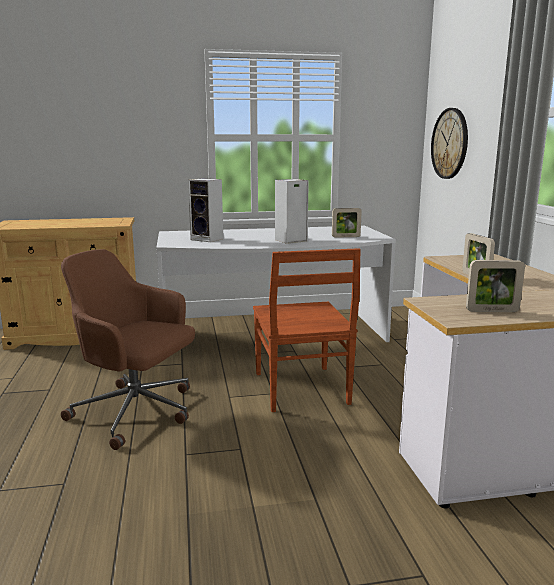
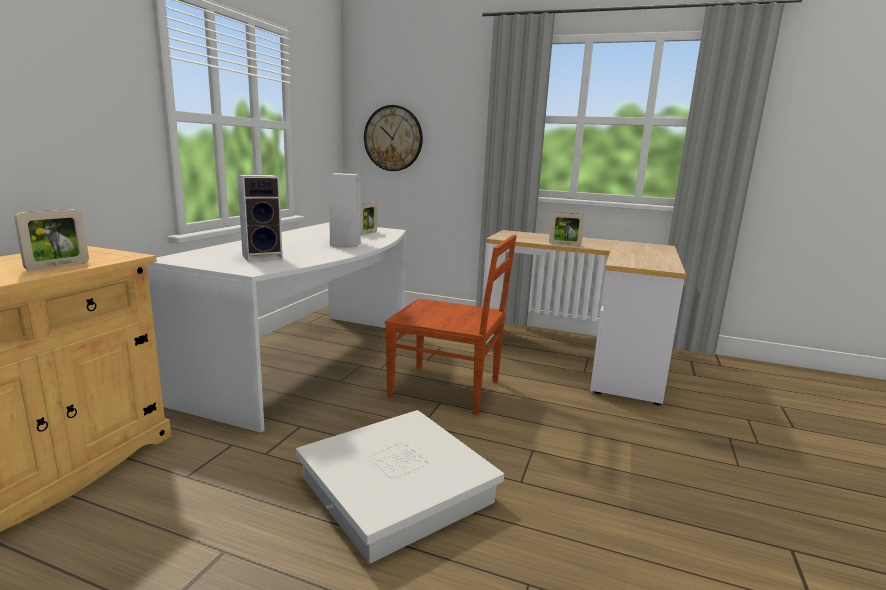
camera: 60 degrees left, 0 degrees up
brown office chair [61,249,195,450] -> white storage box [296,410,504,564]
picture frame [466,260,525,312] -> picture frame moved to [14,209,89,271]

